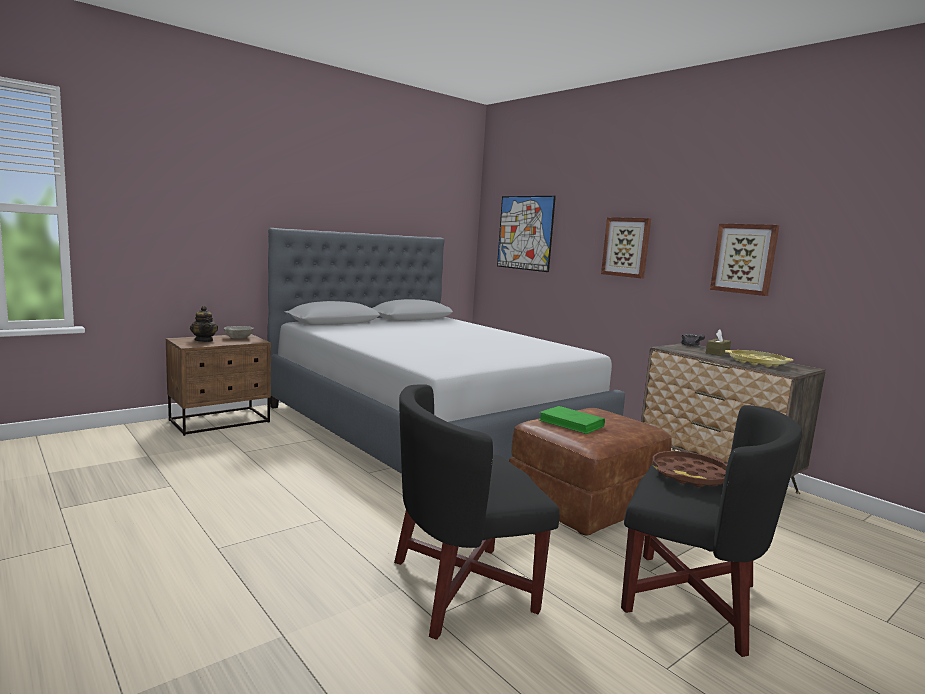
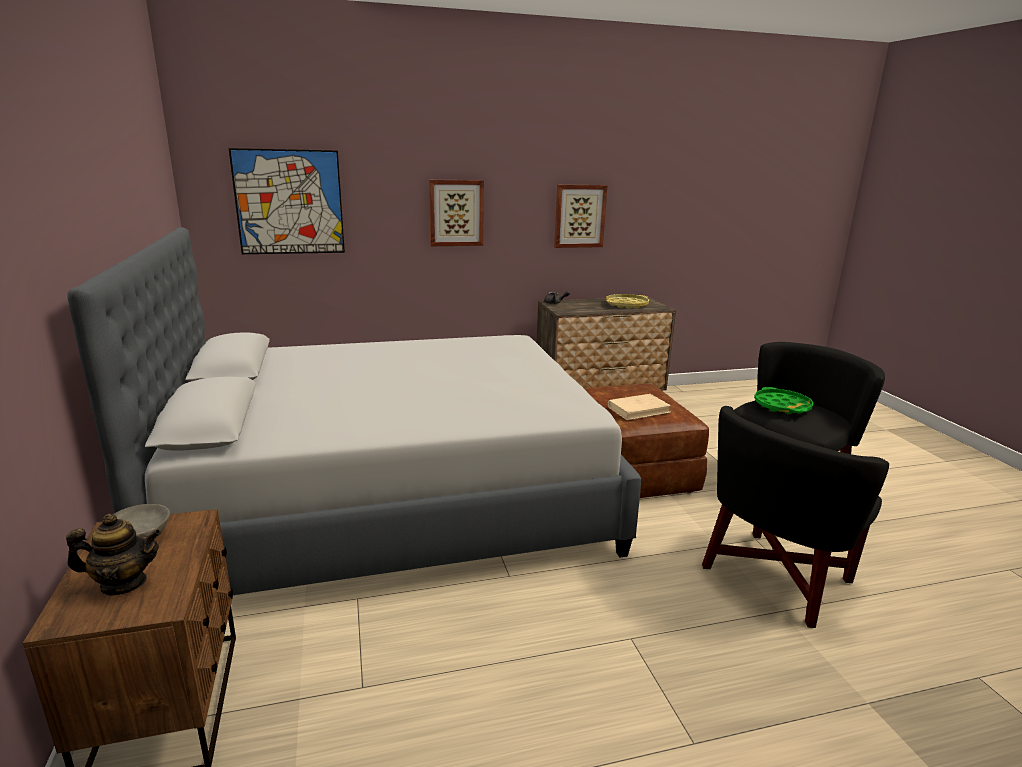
camera: 65 degrees left, 10 degrees up
black armchair [394,384,560,640] -> black armchair turned 45 degrees clockwise [702,406,889,628]
green book [539,406,605,434] -> beige book [608,394,671,421]
brown tray [652,451,727,487] -> green tray [754,387,814,414]
brown tissue box [706,329,731,356] -> none

